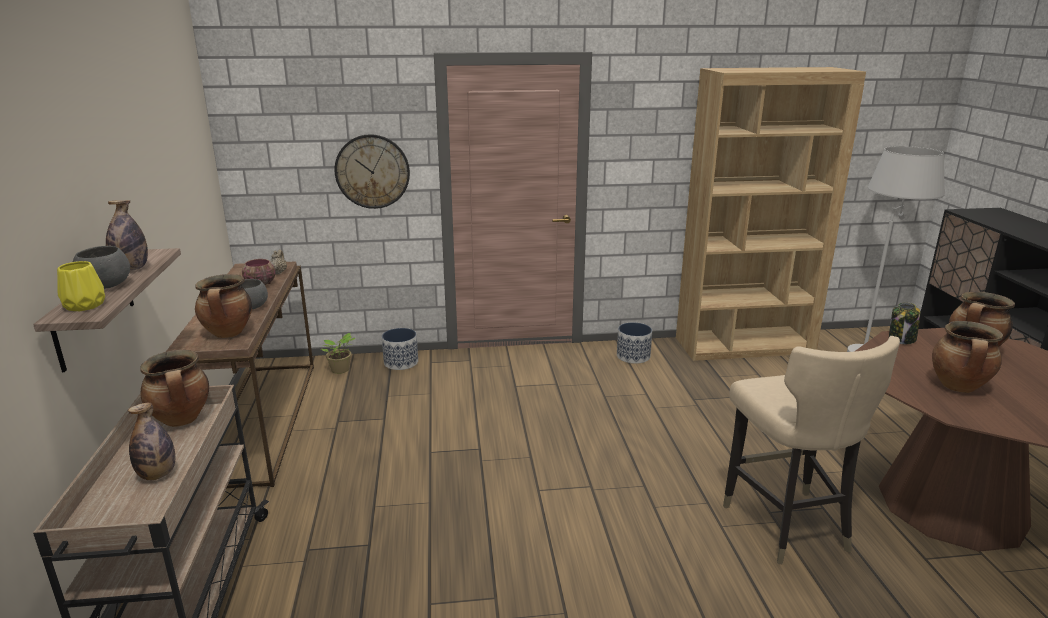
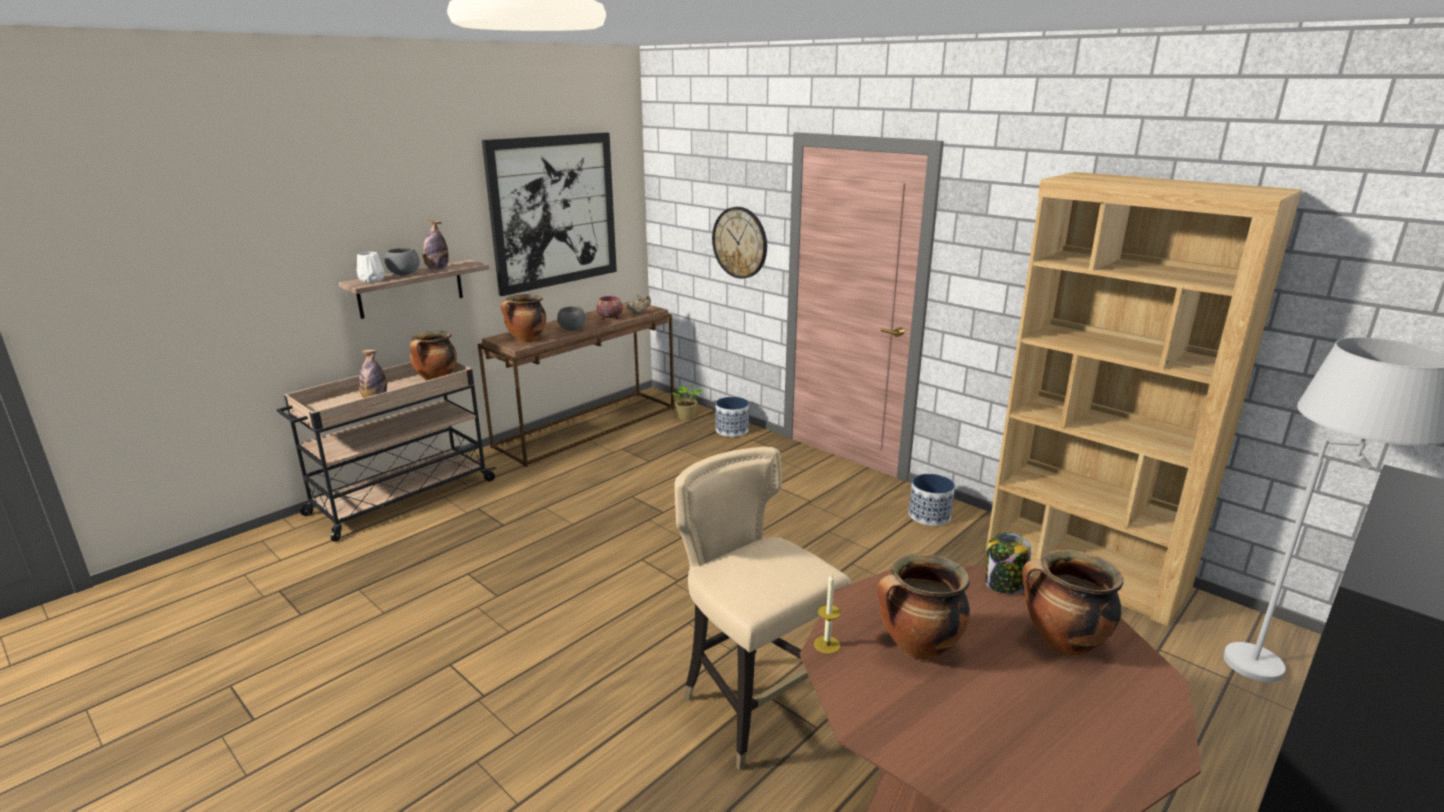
camera: 50 degrees right, 0 degrees up
yellow vase [57,261,105,311] -> white vase [357,252,385,283]
beige chair [723,336,900,564] -> beige chair turned 105 degrees clockwise [675,447,852,770]
none -> picture [482,132,617,296]
none -> candle [814,574,841,654]

